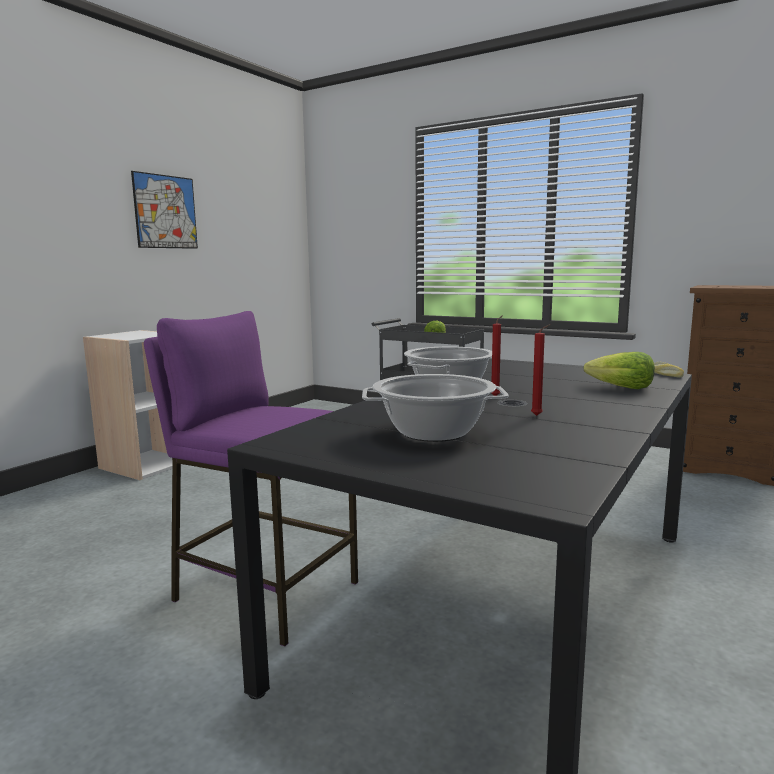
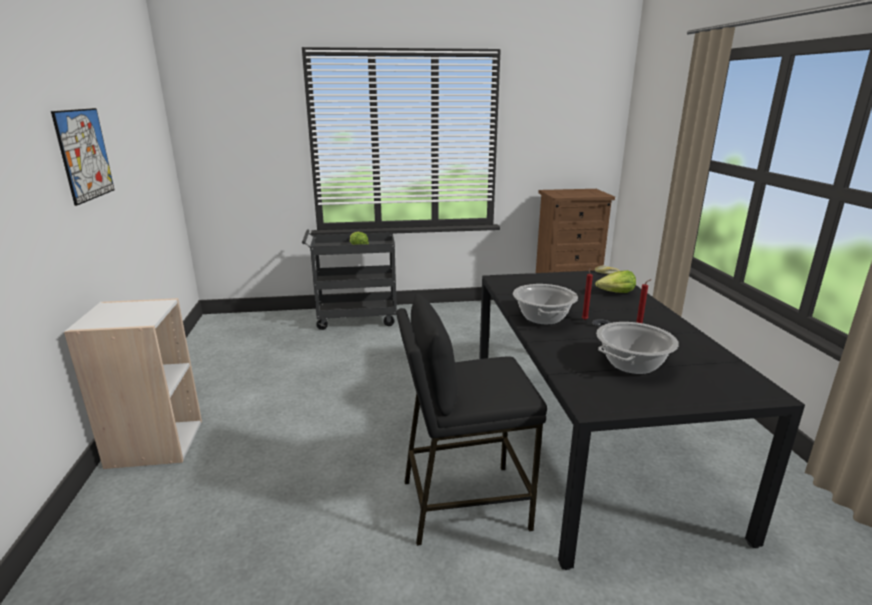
camera: 40 degrees left, 10 degrees up
purple stool [144,311,358,647] -> black stool [396,294,547,546]

